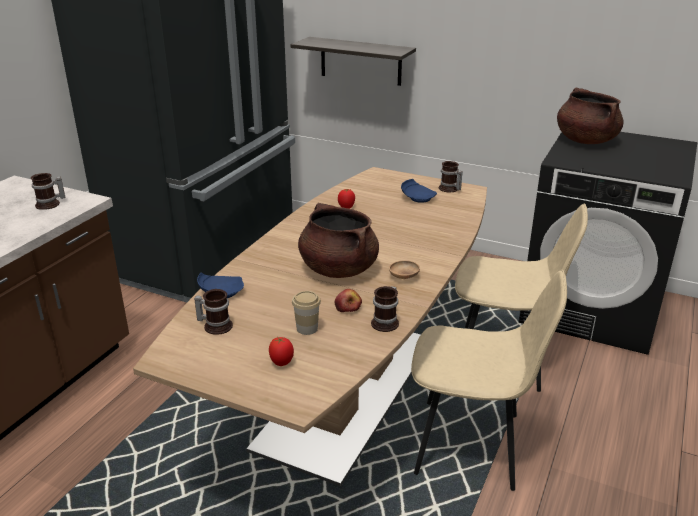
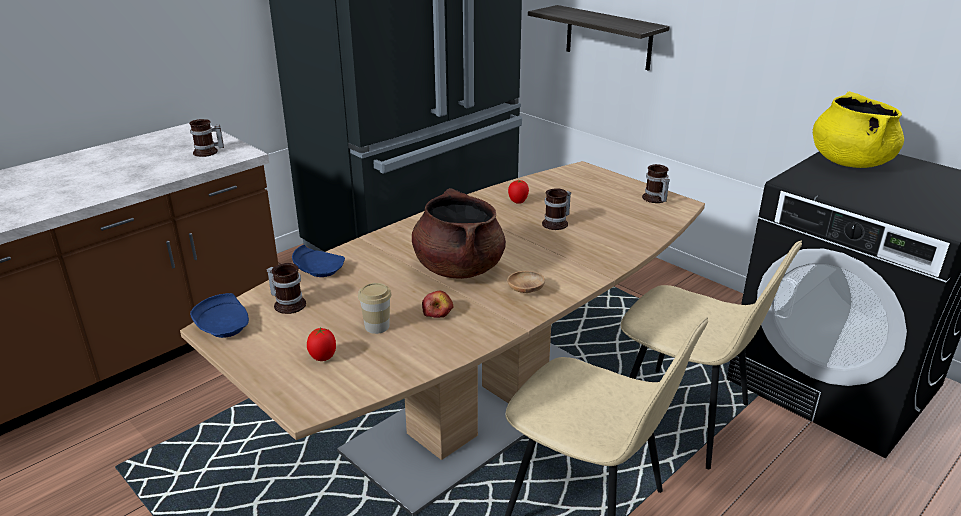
camera: 20 degrees right, 0 degrees up
mug [371,286,399,332] -> mug moved to [542,188,571,230]
blue plate [401,179,437,203] -> blue plate moved to [190,293,249,338]
brown cooking pot [557,87,624,144] -> yellow cooking pot [813,91,904,168]

